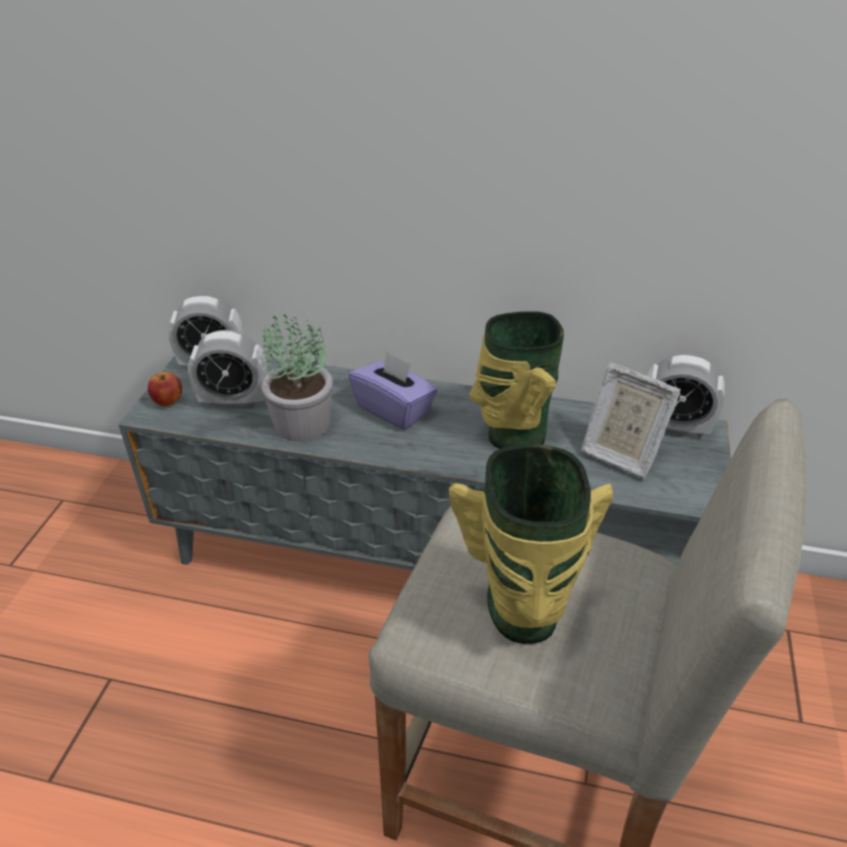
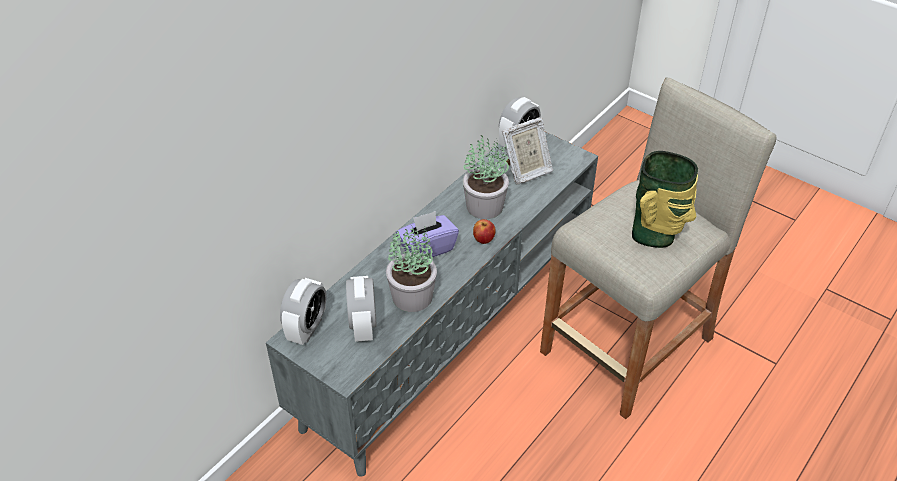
camera: 65 degrees left, 5 degrees up
apple [148,372,182,407] -> apple moved to [473,219,496,244]
alarm clock [188,330,267,409] -> alarm clock turned 150 degrees clockwise [346,276,377,342]
vase [469,311,564,449] -> potted plant [463,135,509,219]

